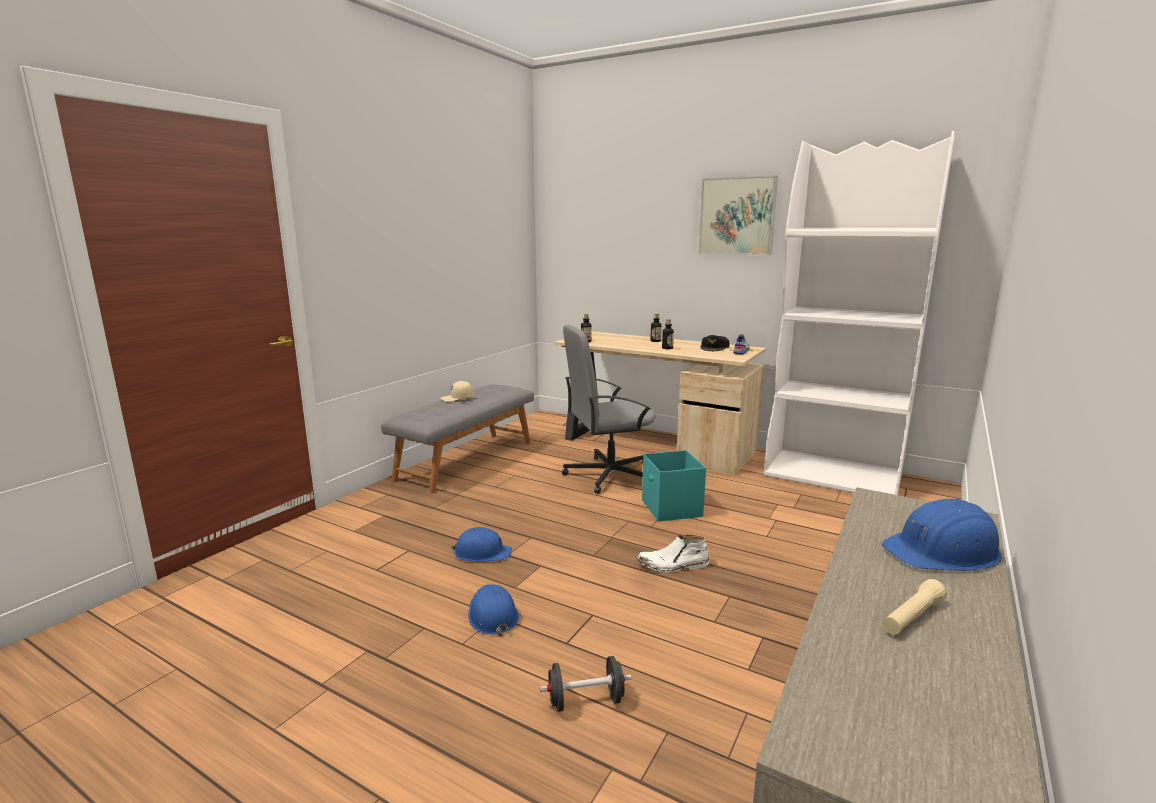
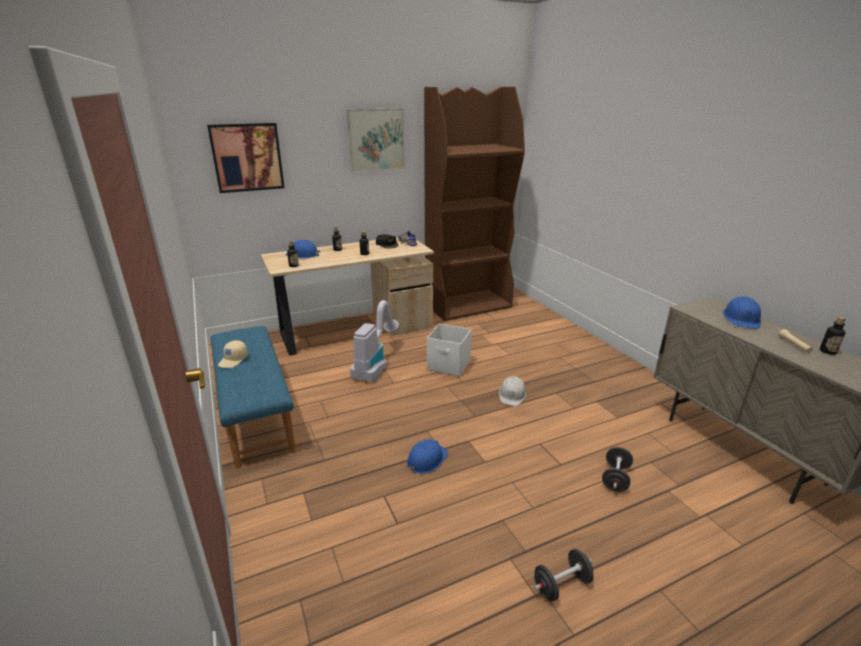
camera: 55 degrees left, 10 degrees up
grey bench [381,384,534,493] -> blue bench [210,326,296,469]
blue hard hat [468,584,519,637] -> blue hard hat moved to [285,240,320,258]
grey office chair [562,325,656,494] -> vacuum cleaner [350,300,399,382]
white boot [636,534,709,573] -> white hard hat [499,376,526,406]
turquoise storage box [642,450,706,522] -> white storage box [427,324,472,377]
white bookcase [764,131,955,495] -> brown bookcase [424,87,525,321]
none -> picture [207,123,285,193]
none -> black dumbbell [534,549,594,602]
none -> bottle [820,317,845,355]

